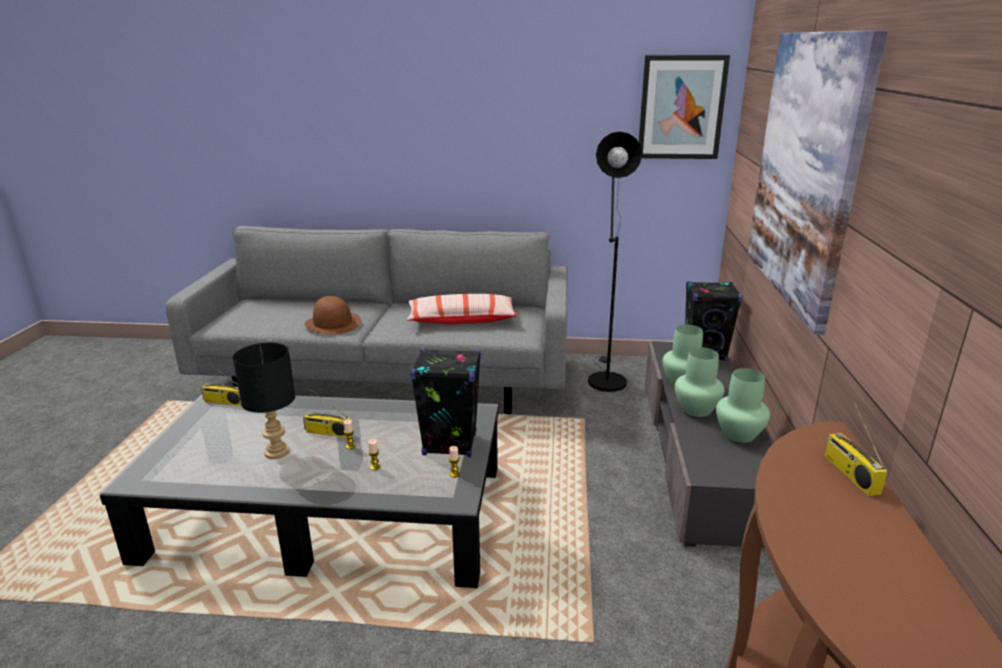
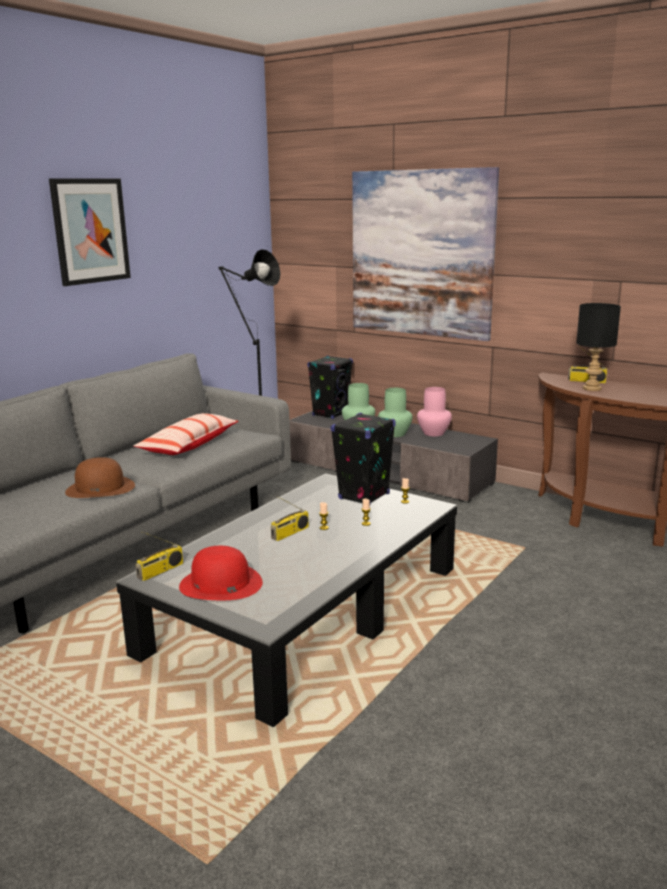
camera: 60 degrees left, 5 degrees down
black table lamp [232,343,295,459] -> black table lamp moved to [576,303,621,391]
picture [639,55,730,159] -> picture moved to [49,178,131,286]
green vase [716,368,770,443] -> pink vase [417,387,452,436]
none -> red hat [179,546,263,600]

